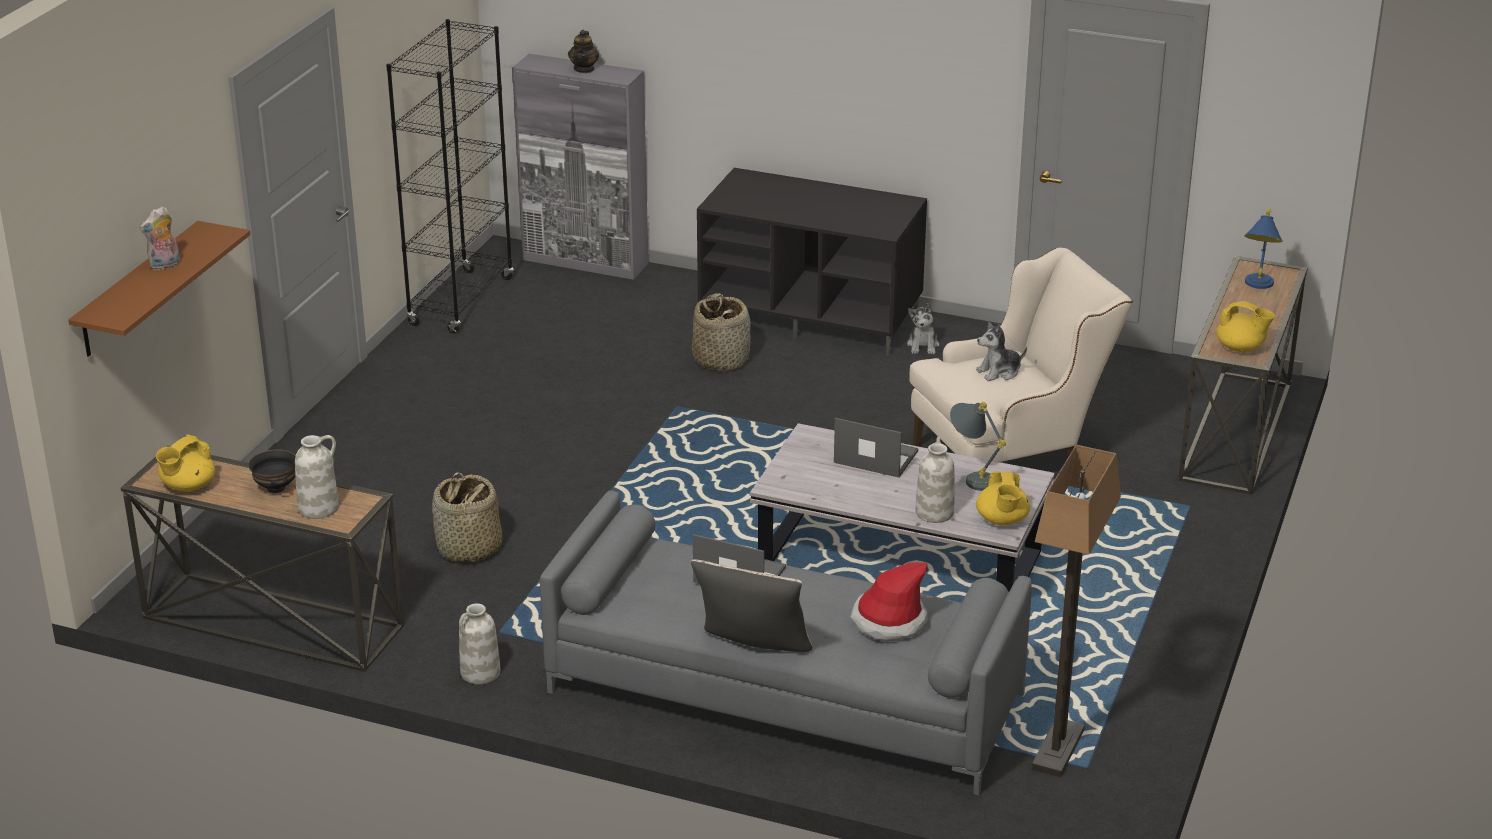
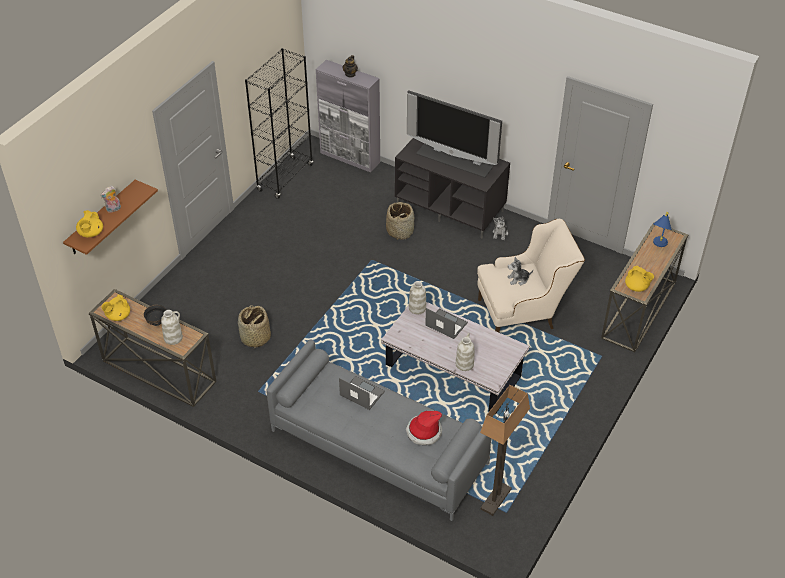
camera: 10 degrees right, 15 degrees up
white vase [459,603,500,684] -> white vase moved to [409,281,426,314]
beige pillow [691,559,812,652] -> none
grey table lamp [950,402,1006,491] -> none
yellow teapot [976,471,1030,526] -> yellow teapot moved to [76,210,103,238]
none -> television [407,90,502,178]

